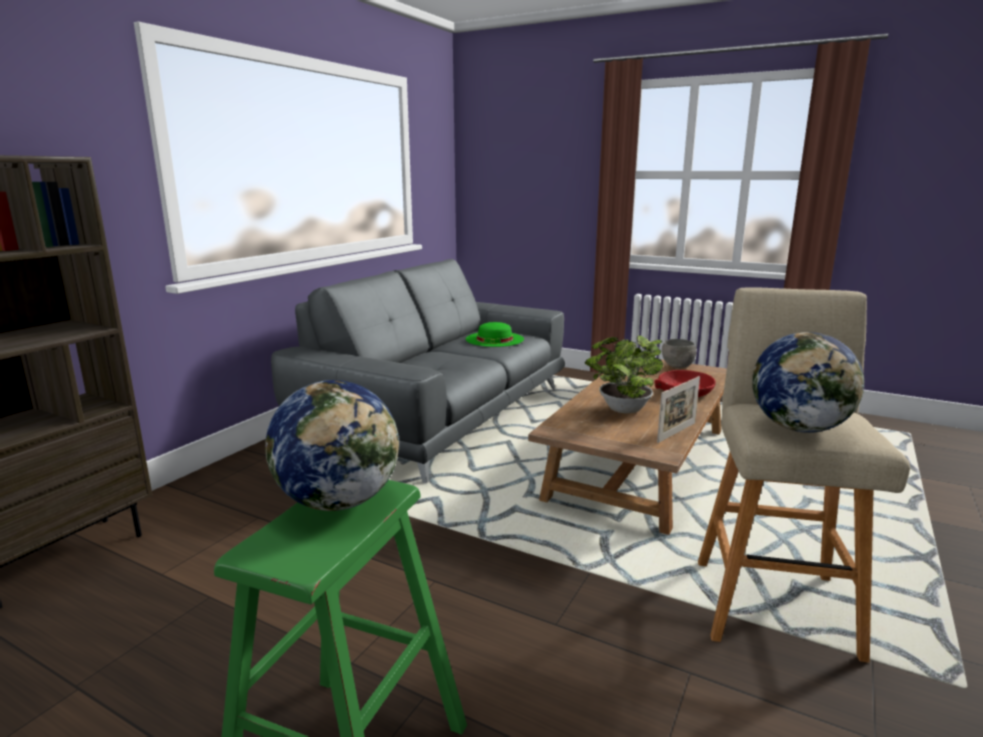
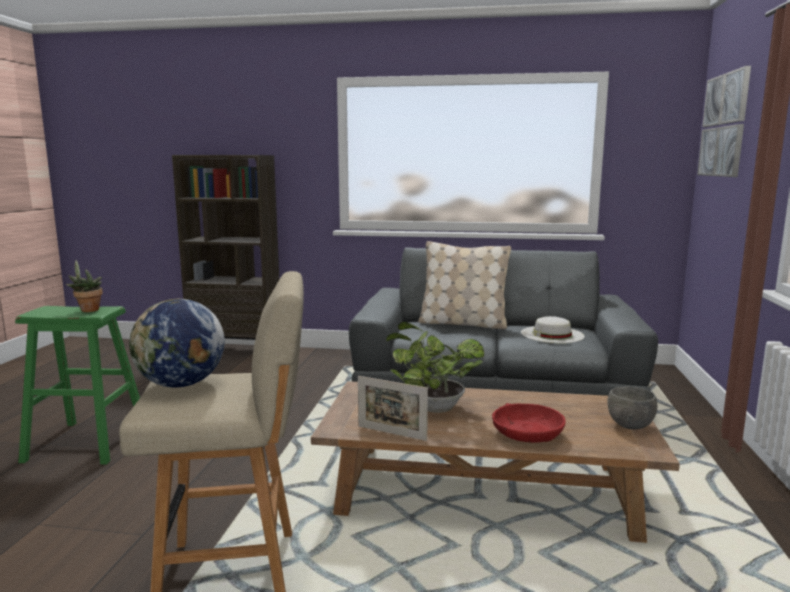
camera: 70 degrees right, 5 degrees down
globe [265,380,399,511] -> potted plant [66,260,103,312]
green hat [466,322,524,347] -> white hat [521,316,585,343]
none -> beige pillow [418,241,511,329]
none -> picture [697,66,751,177]

